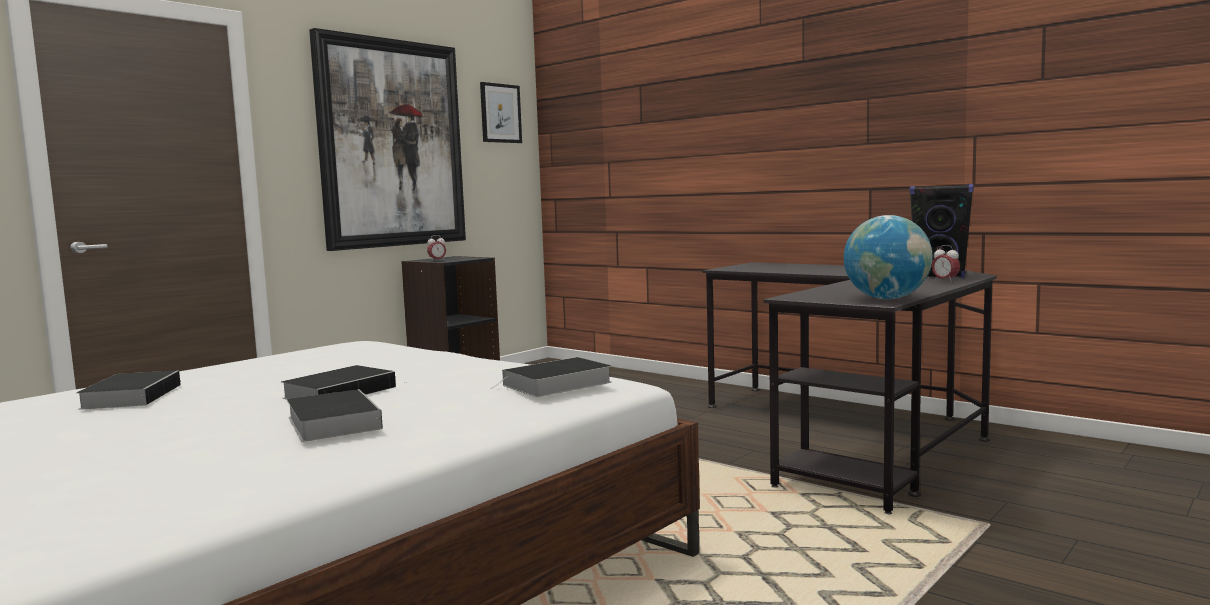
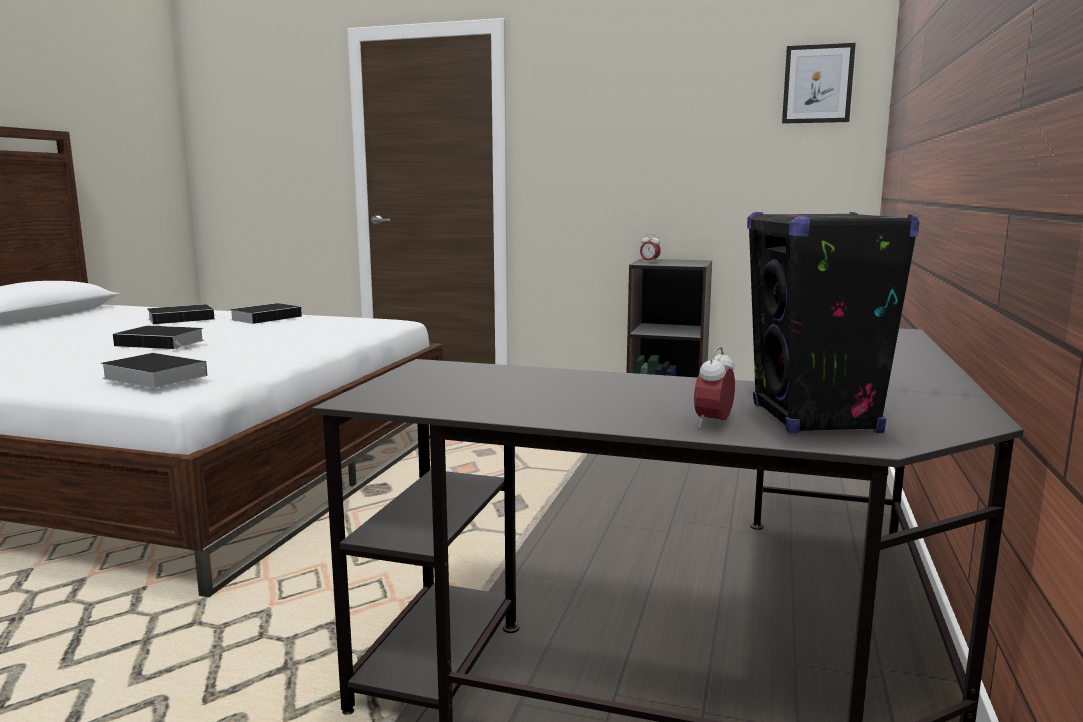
camera: 65 degrees right, 5 degrees up
book [287,389,383,442] -> book moved to [230,303,302,324]
picture [309,28,466,251] -> none
globe [844,215,933,299] -> none

